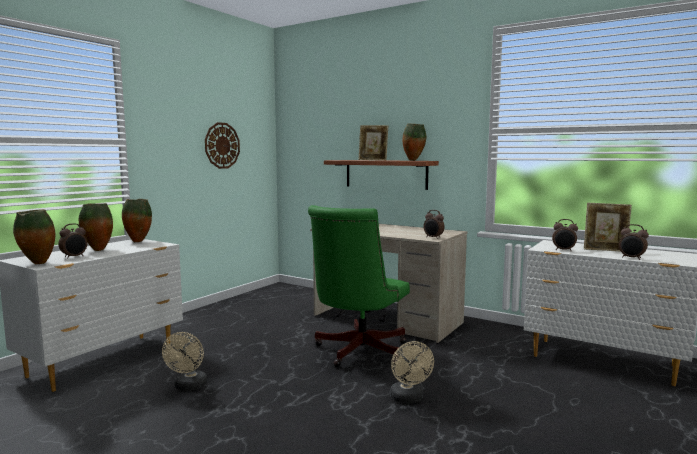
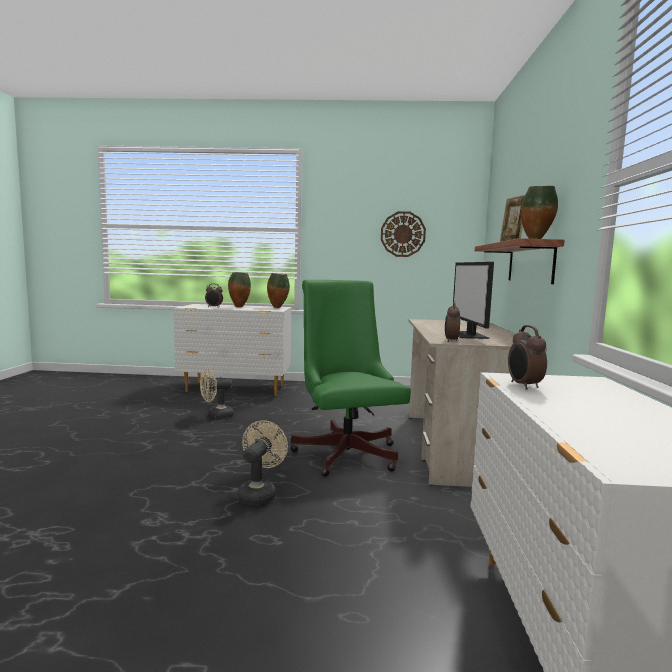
camera: 60 degrees right, 0 degrees up
vase [13,209,55,264] -> none
green office chair [308,205,410,367] -> green office chair turned 75 degrees clockwise [291,280,411,477]
beige fan [390,341,434,404] -> beige fan turned 150 degrees clockwise [237,420,288,506]
picture frame [584,203,632,252] -> none
alarm clock [619,224,649,260] -> none
none -> monitor [453,262,494,339]

